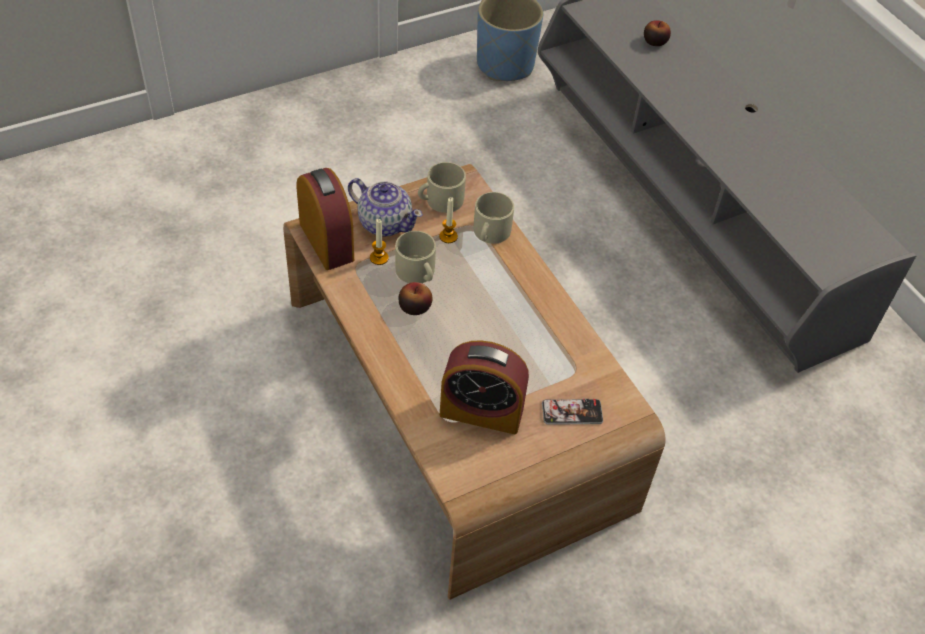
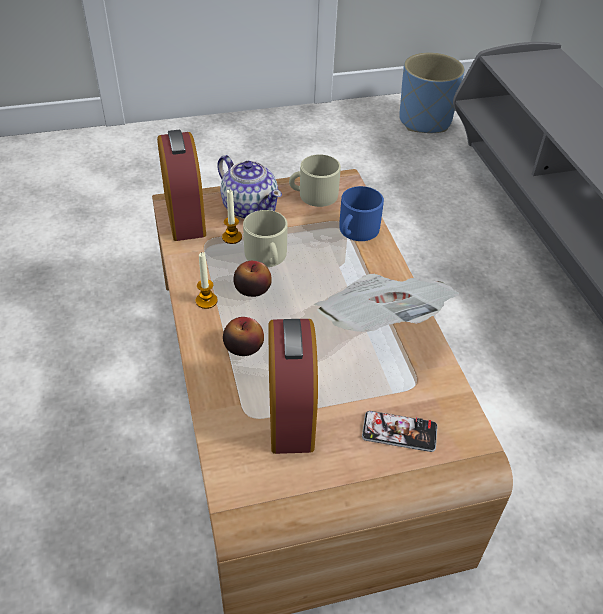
camera: 15 degrees right, 5 degrees down
candle [439,197,458,243] -> candle moved to [196,252,218,309]
alarm clock [440,340,529,435] -> alarm clock turned 120 degrees counterclockwise [268,319,318,454]
beige mug [474,192,514,244] -> blue mug [339,186,384,241]
apple [644,20,671,46] -> apple moved to [223,317,264,356]
none -> newspaper [314,274,459,332]

